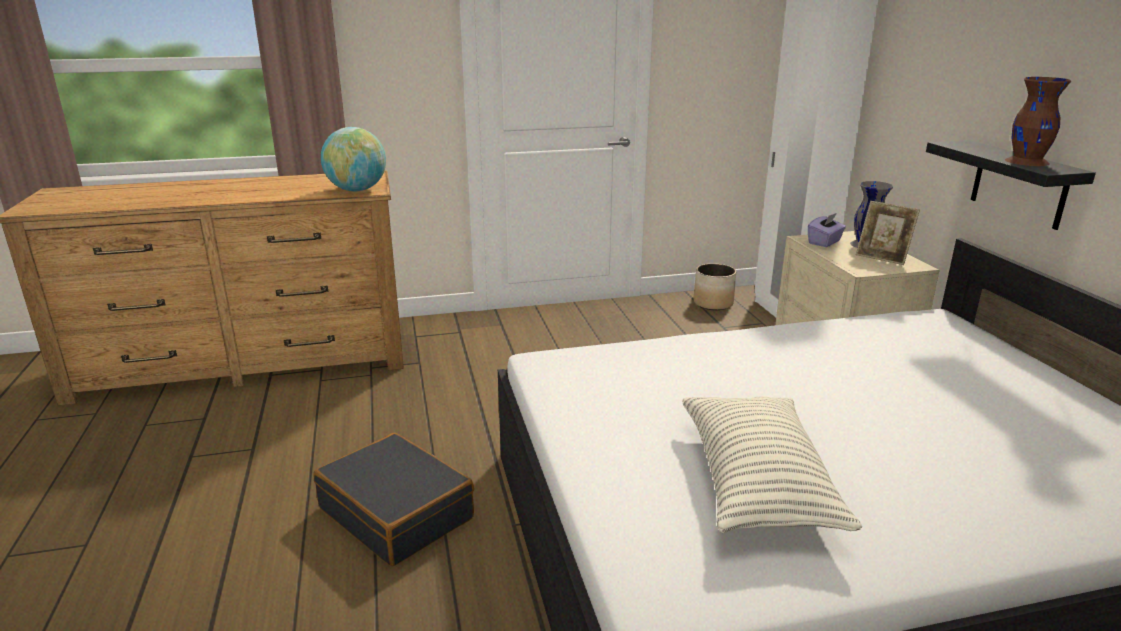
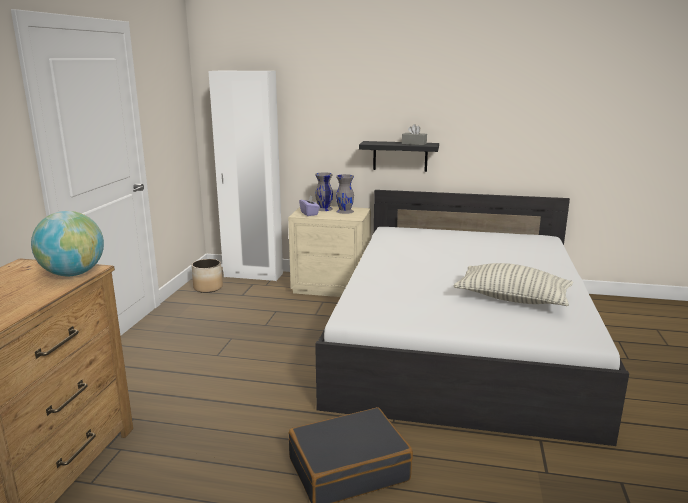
camera: 65 degrees left, 5 degrees down
picture frame [856,201,920,265] -> grey vase [336,174,354,214]
brown vase [1005,77,1071,166] -> grey tissue box [402,124,427,145]

